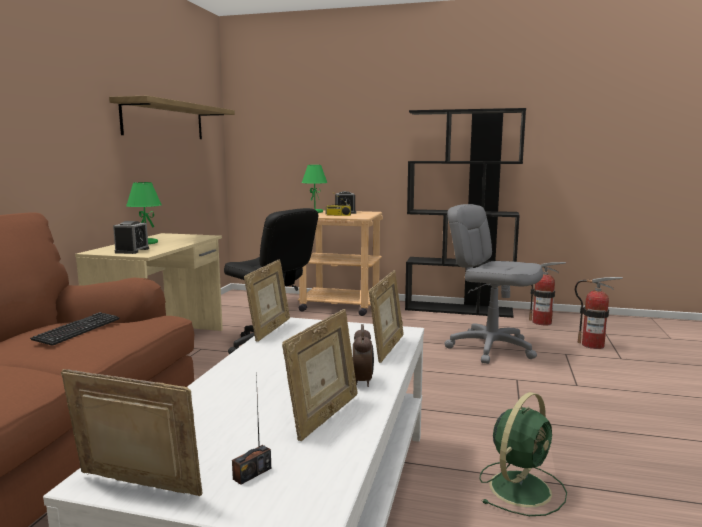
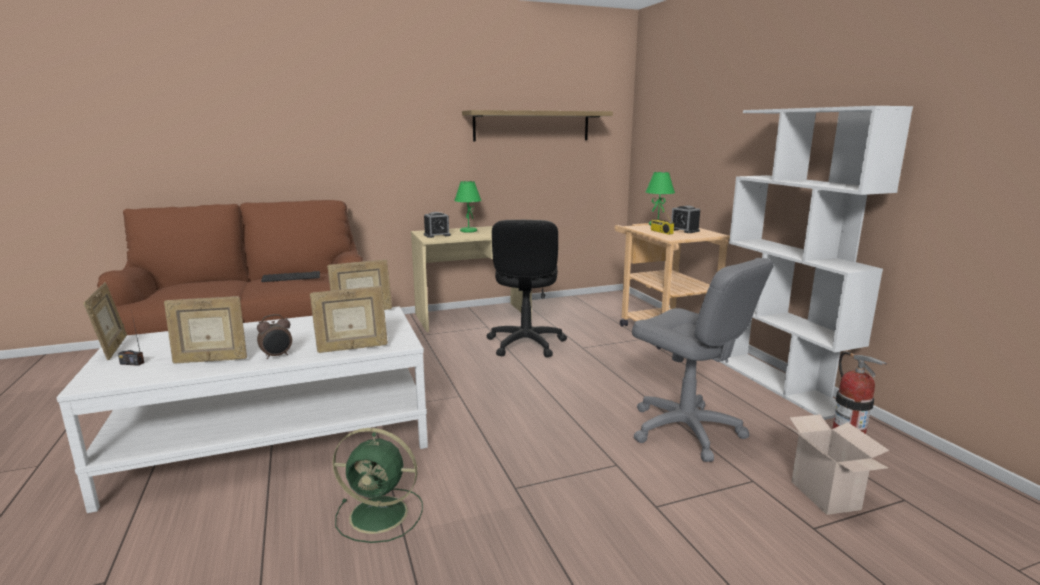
camera: 55 degrees right, 5 degrees up
black bookcase [405,108,526,318] -> white bookcase [720,106,913,420]
grey office chair [445,204,543,364] -> grey office chair turned 135 degrees clockwise [632,258,774,462]
fire extinguisher [575,277,623,349] -> cardboard box [787,414,889,515]

